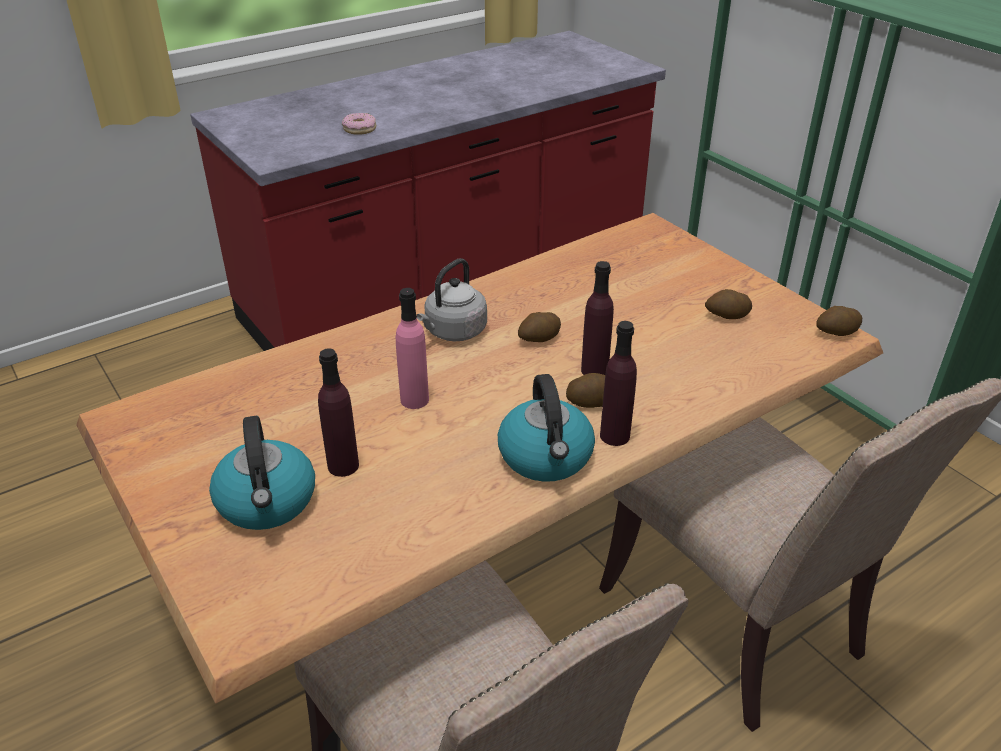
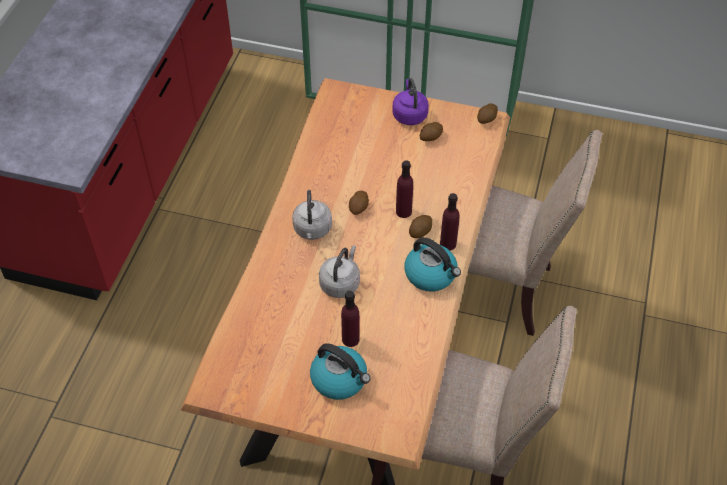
camera: 40 degrees left, 15 degrees up
donut [342,113,376,135] -> none
pink bottle [396,288,429,409] -> grey kettle [319,245,360,298]
none -> purple kettle [392,78,429,125]

